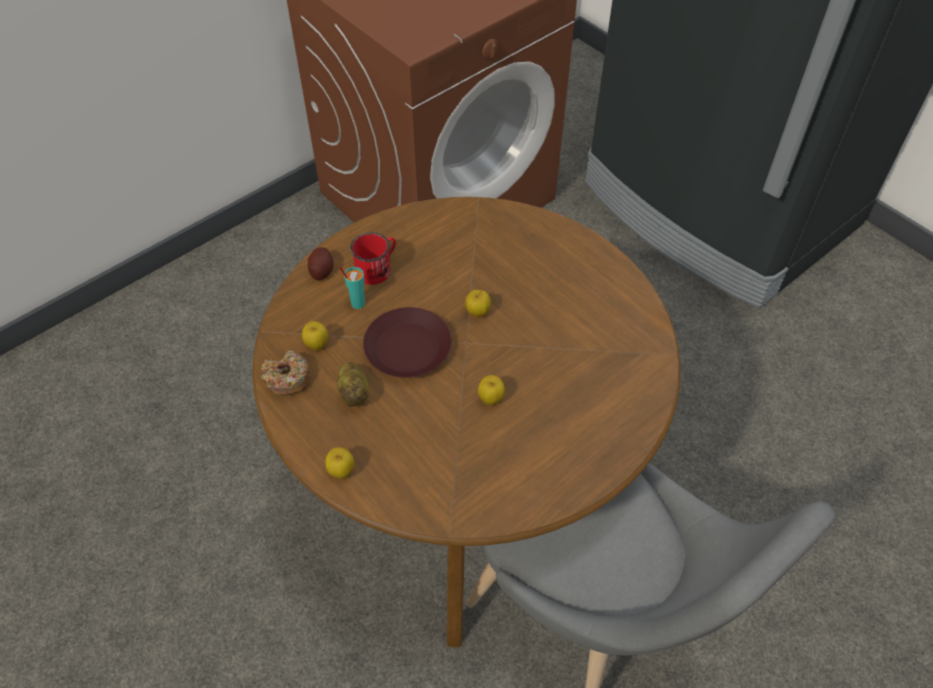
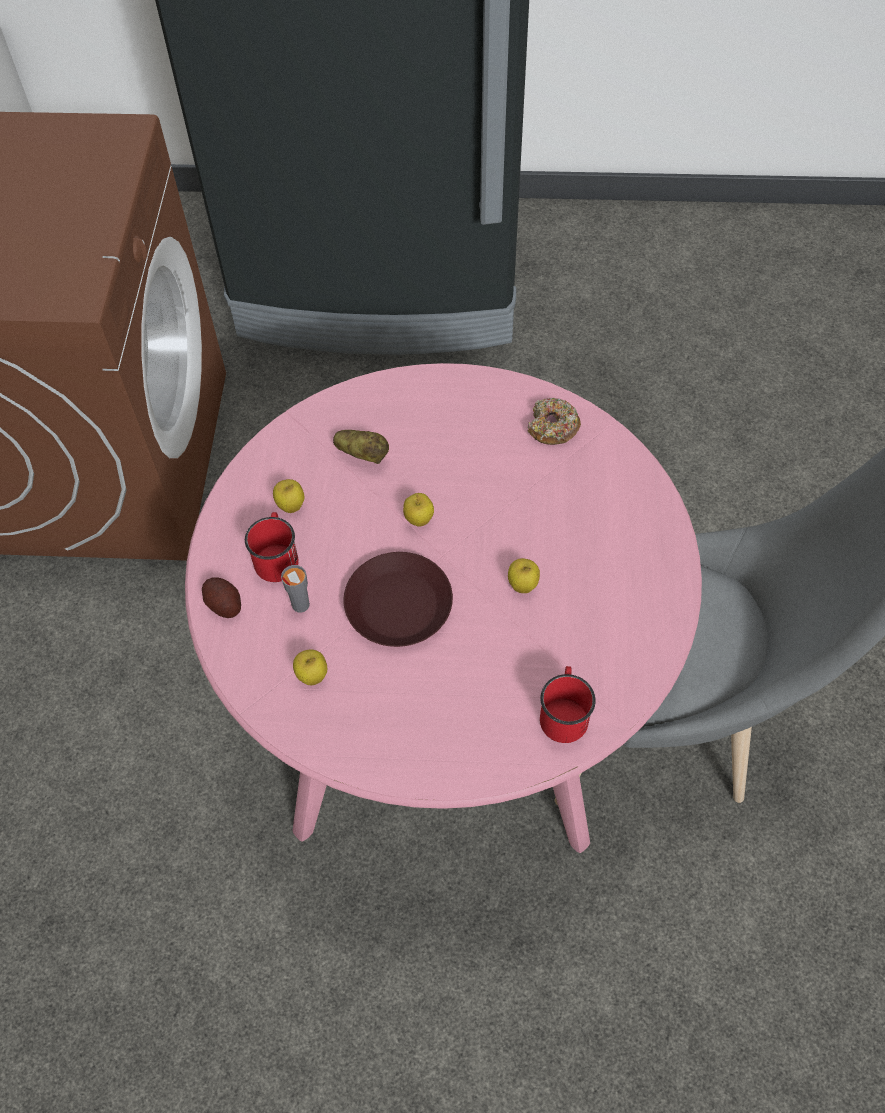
camera: 45 degrees left, 5 degrees up
brown dining table [252,197,681,647] -> pink dining table [185,363,702,853]
donut [261,351,312,396] -> donut moved to [527,398,581,445]
apple [325,447,355,479] -> apple moved to [273,479,304,513]
potato [337,362,369,407] -> potato moved to [333,430,389,464]
turquoise cup [339,266,365,309] -> grey cup [281,565,310,613]
none -> red mug [540,666,596,743]

